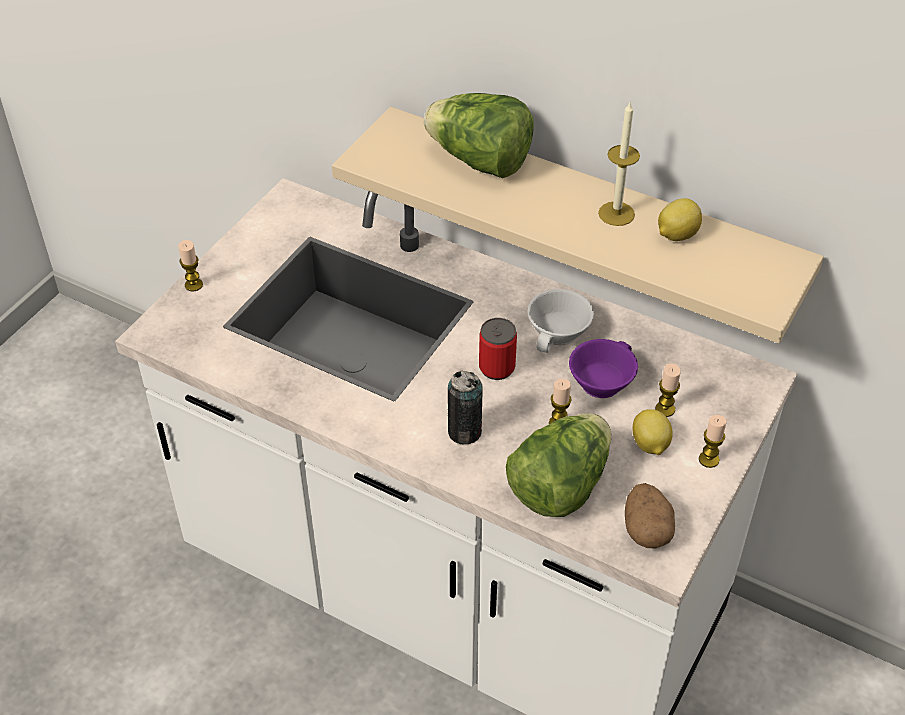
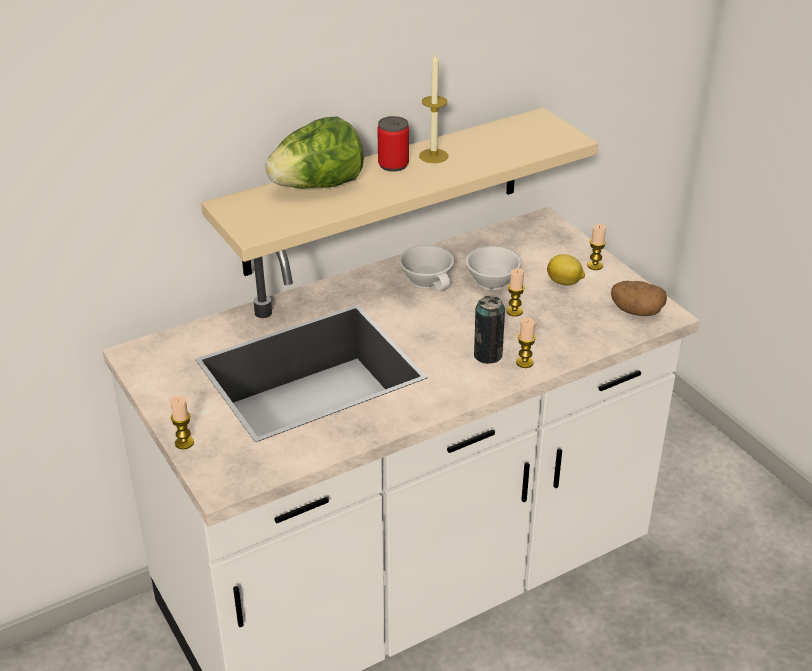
camera: 60 degrees left, 10 degrees down
can [479,318,517,380] -> can moved to [377,116,409,172]
lettuce [506,413,611,517] -> none
purple cup [569,339,638,398] -> white cup [466,246,521,290]
candle [655,363,681,417] -> candle moved to [516,317,536,368]
lemon [658,198,702,241] -> none

